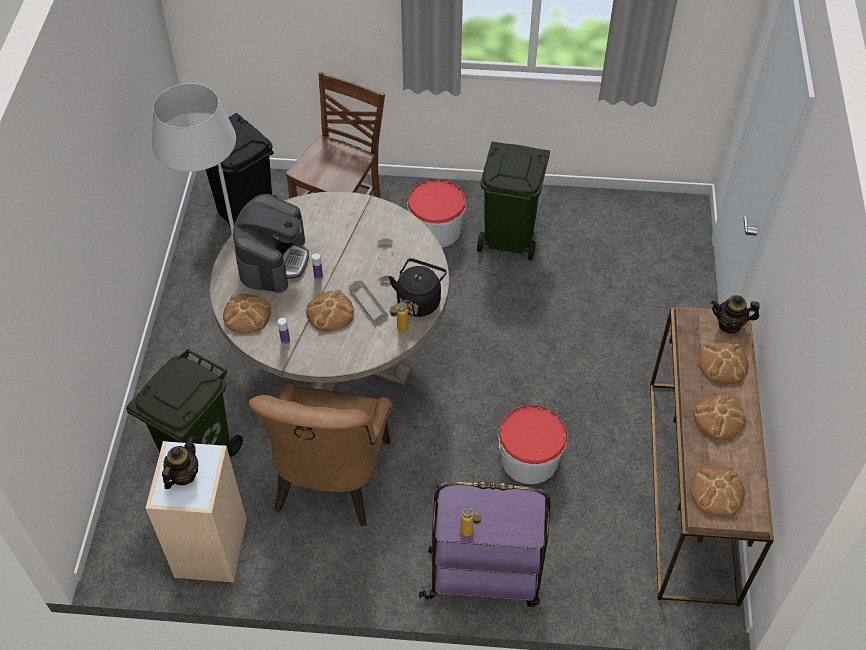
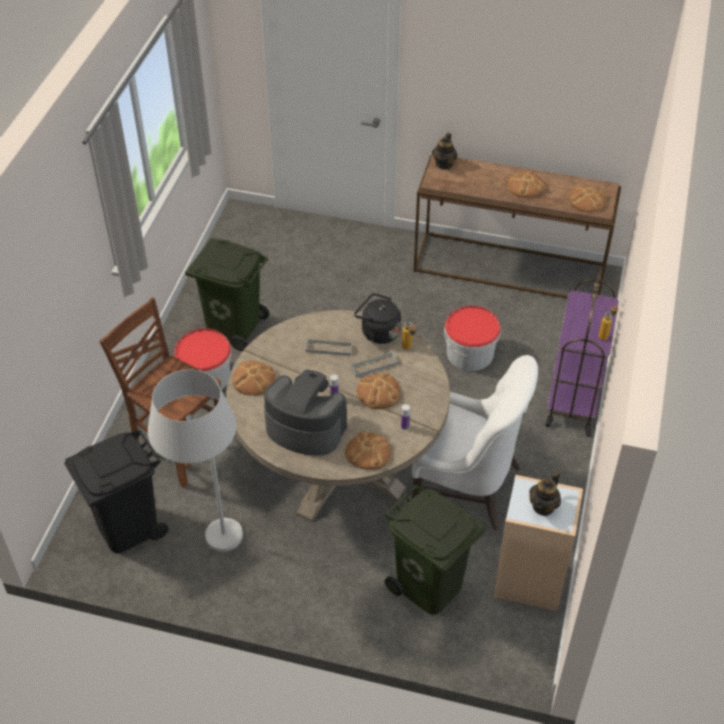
camera: 80 degrees left, 5 degrees down
teapot [162,436,198,489] -> teapot turned 90 degrees counterclockwise [529,471,561,516]
brown chair [249,382,392,527] -> white chair [411,355,538,530]
bread [698,342,749,384] -> bread moved to [233,361,276,396]

